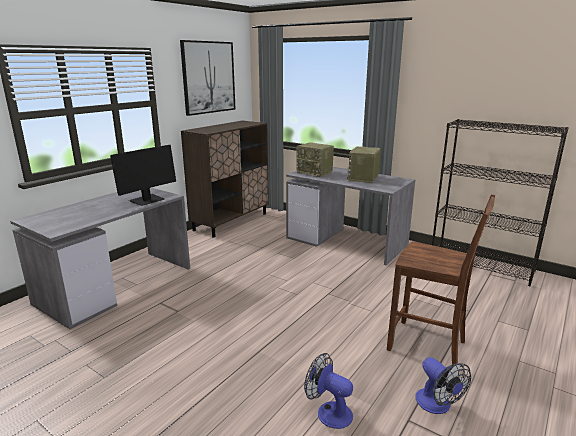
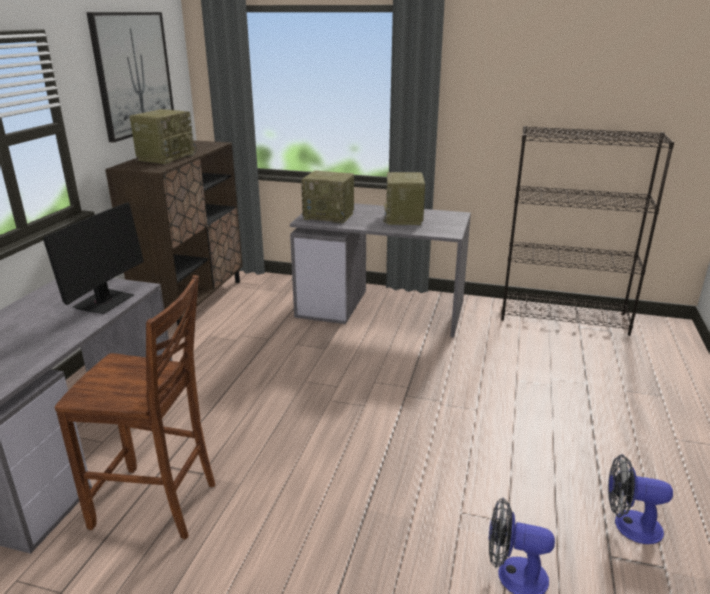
camera: 20 degrees left, 5 degrees up
brown chair [387,194,495,366] -> brown chair moved to [55,275,215,540]
fan [415,357,471,414] -> fan turned 150 degrees clockwise [608,454,673,544]
none -> radio [130,109,197,164]

